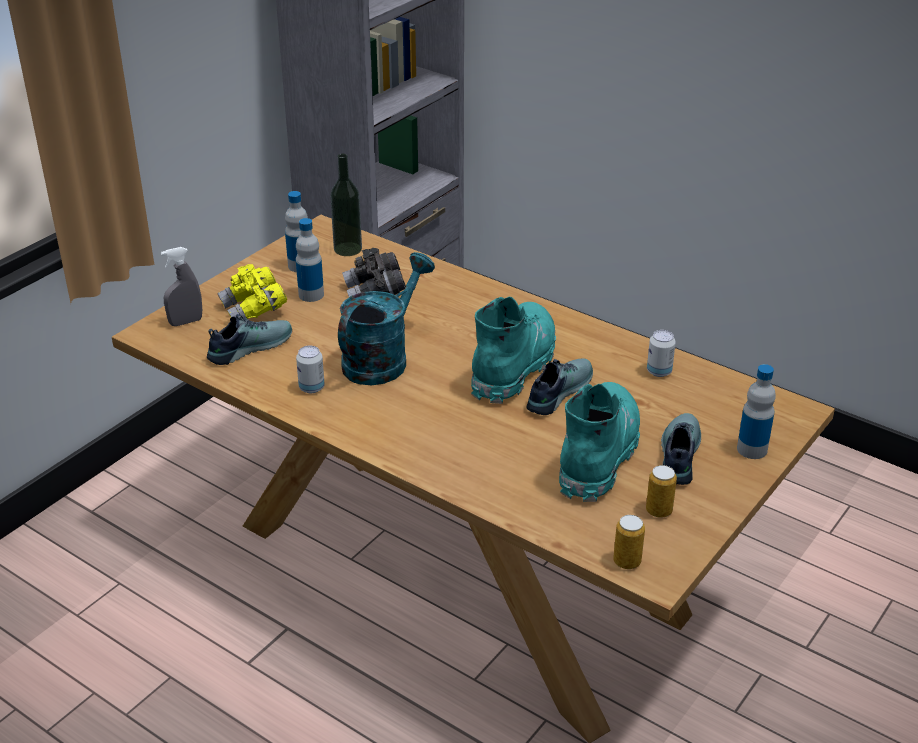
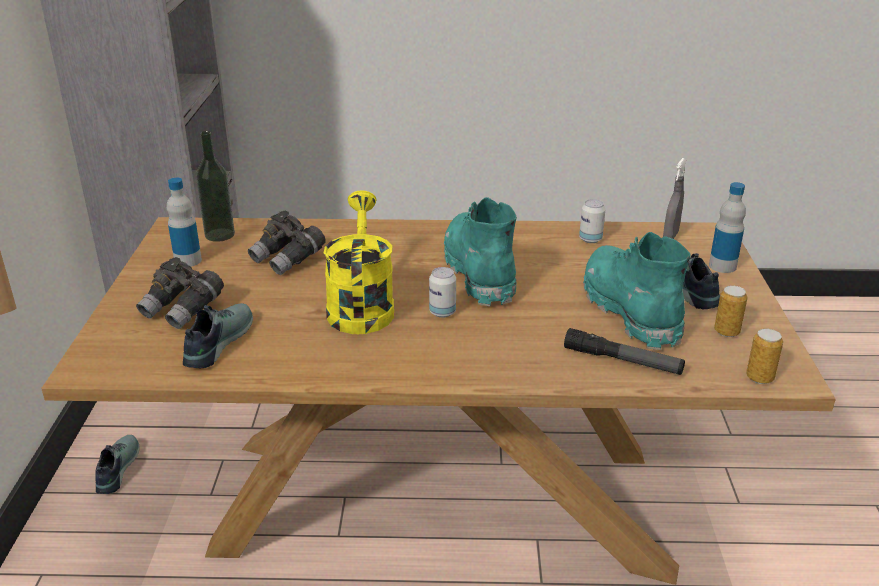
camera: 35 degrees left, 5 degrees down
grey spray bottle [161,247,202,326] -> grey spray bottle moved to [663,158,686,239]
yellow binoculars [217,264,287,319] -> grey binoculars [136,257,224,329]
bottle [296,218,324,302] -> none
can [296,345,325,393] -> can moved to [429,267,456,318]
turquoise watering can [338,252,435,385] -> yellow watering can [324,190,394,334]
shoe [526,358,593,415] -> shoe moved to [95,435,139,494]
none -> flashlight [564,328,685,375]

